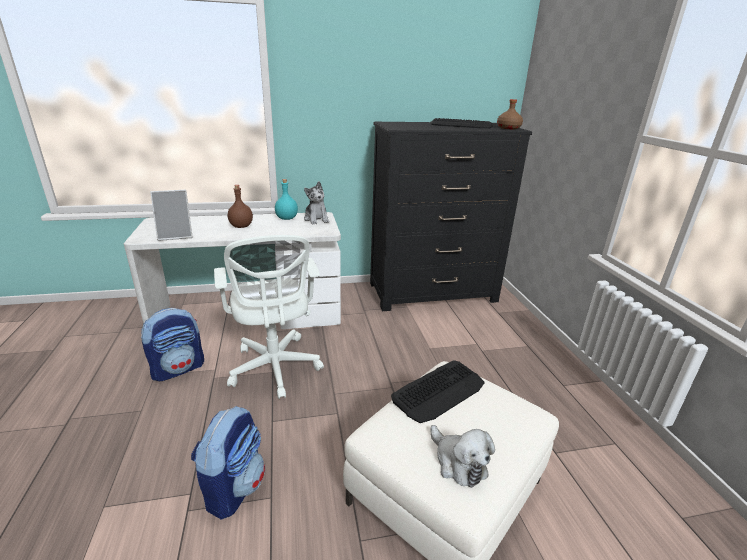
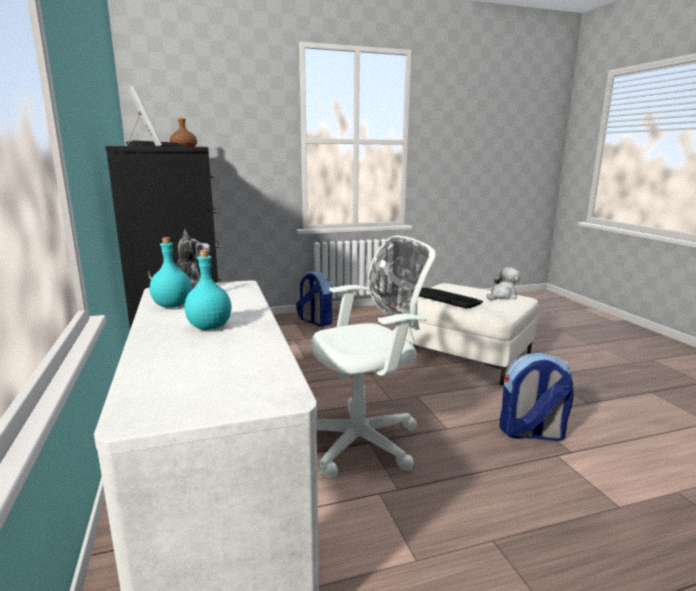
camera: 95 degrees left, 10 degrees down
backpack [141,308,204,381] -> backpack moved to [296,271,333,326]
picture frame [150,190,193,241] -> picture frame moved to [127,86,162,146]
brown bottle [228,185,253,228] -> turquoise bottle [185,250,231,330]

